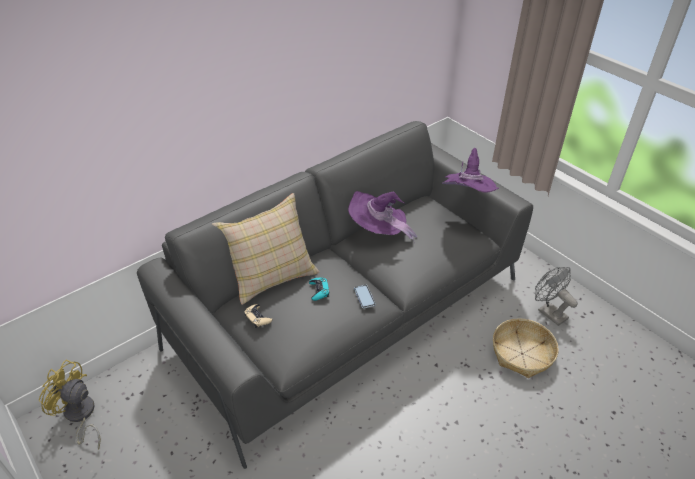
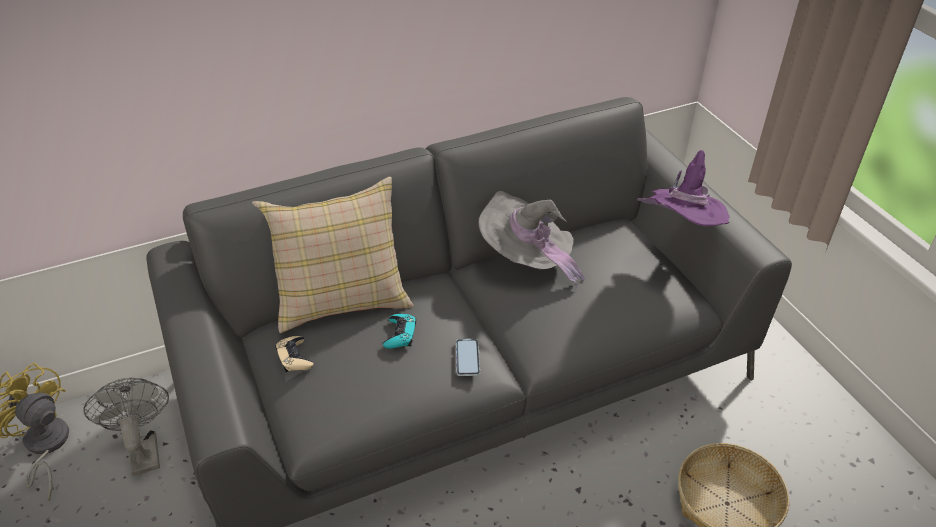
camera: 15 degrees right, 0 degrees up
purple hat [348,191,417,243] -> grey hat [478,191,585,289]
grey fan [535,267,578,326] -> grey fan moved to [83,378,169,476]

